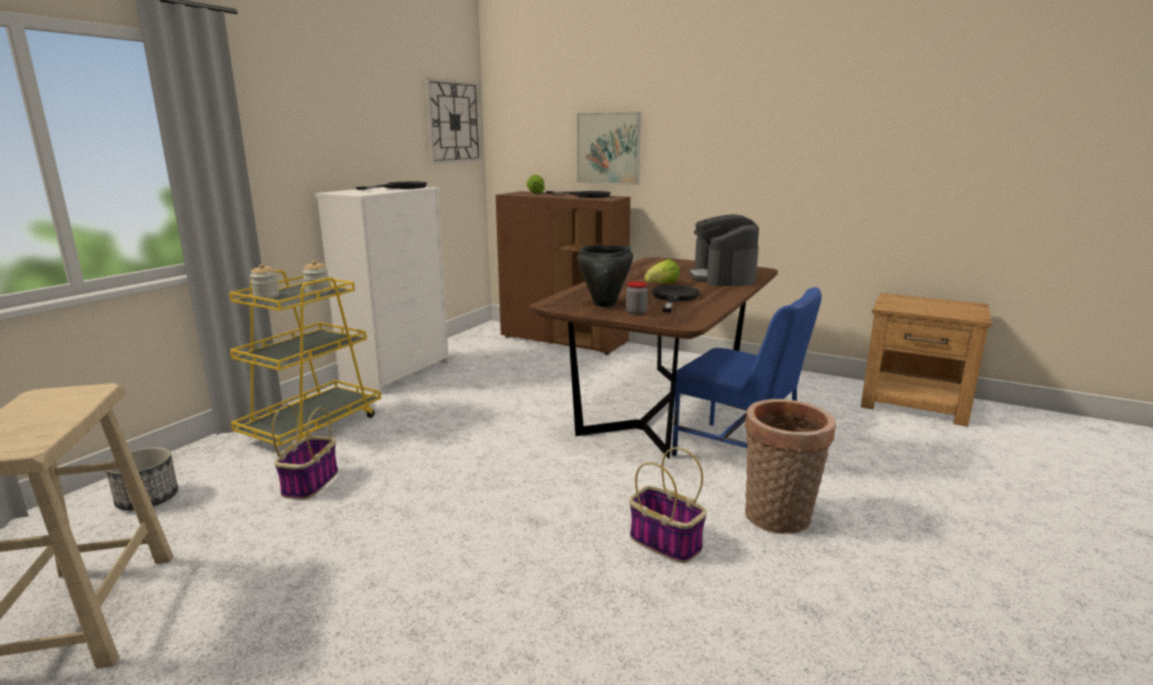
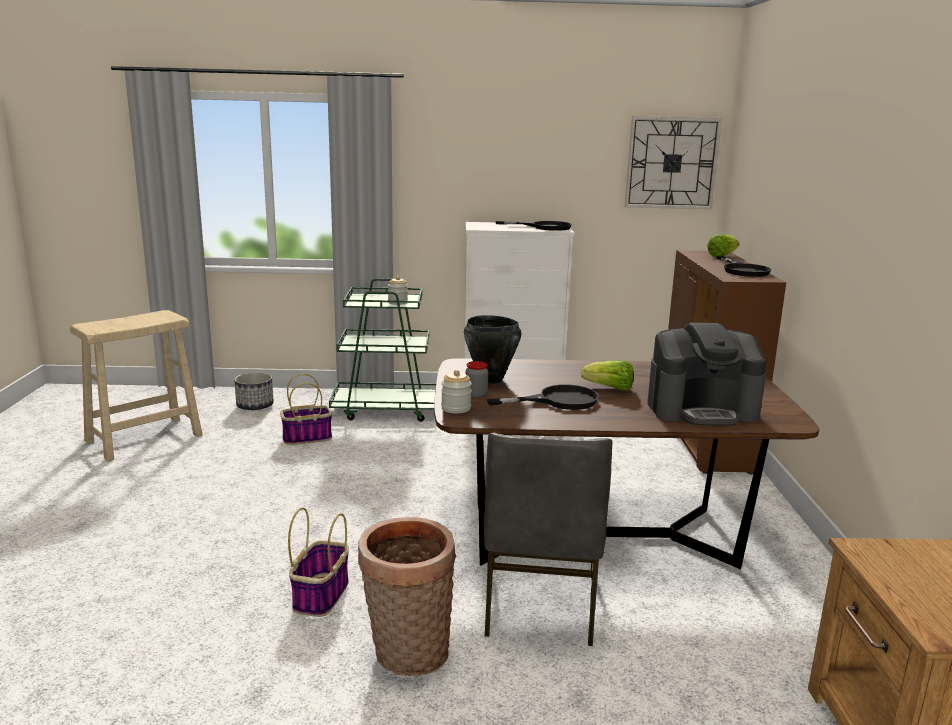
camera: 60 degrees right, 0 degrees up
yellow cart [229,270,381,446] -> green cart [329,278,436,422]
jar [250,264,279,299] -> jar moved to [441,370,472,413]
picture [577,112,641,185] -> none
blue chair [672,287,822,456] -> grey chair [484,433,612,646]
coffee machine [689,214,759,286] -> coffee machine turned 150 degrees counterclockwise [647,323,766,425]

